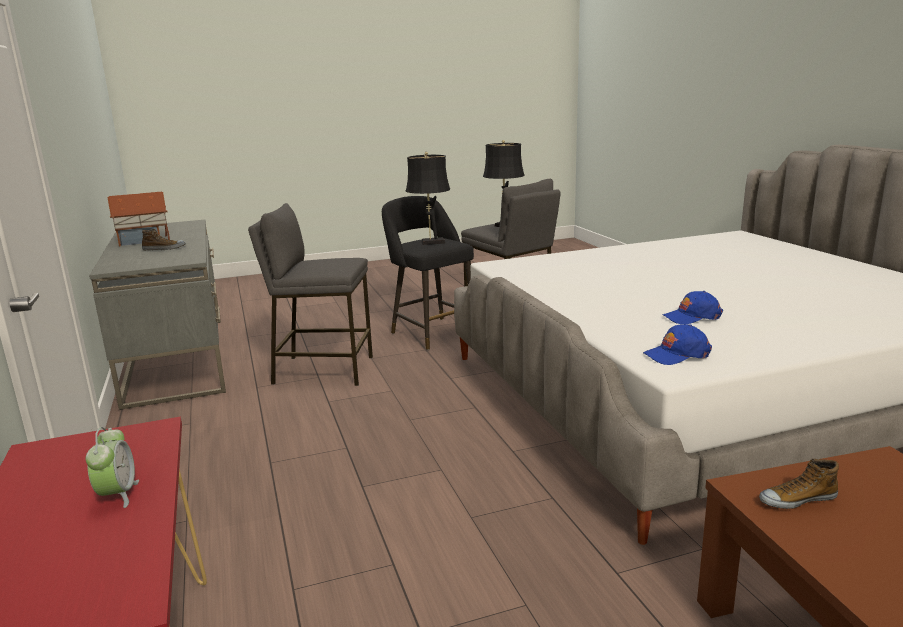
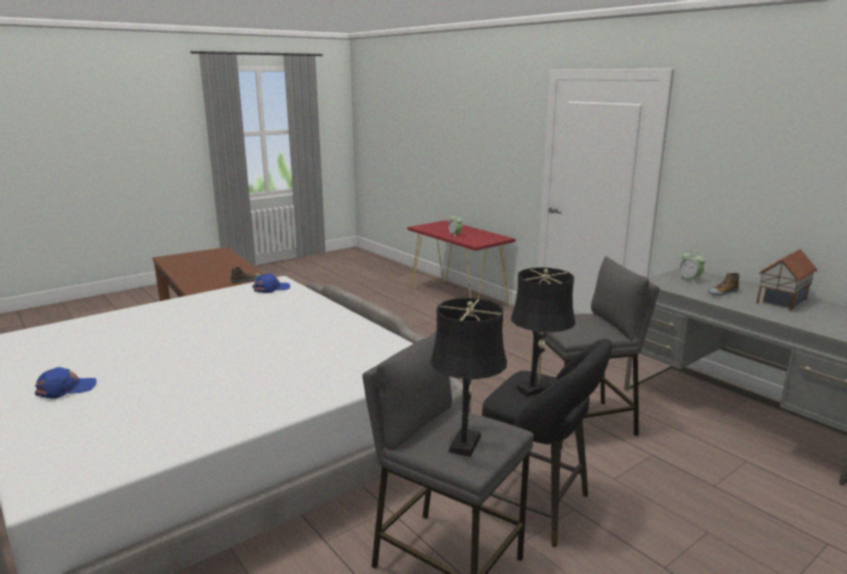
camera: 160 degrees right, 0 degrees up
blue cap [663,291,723,325] -> blue cap moved to [35,367,96,399]
none -> alarm clock [678,250,705,284]

